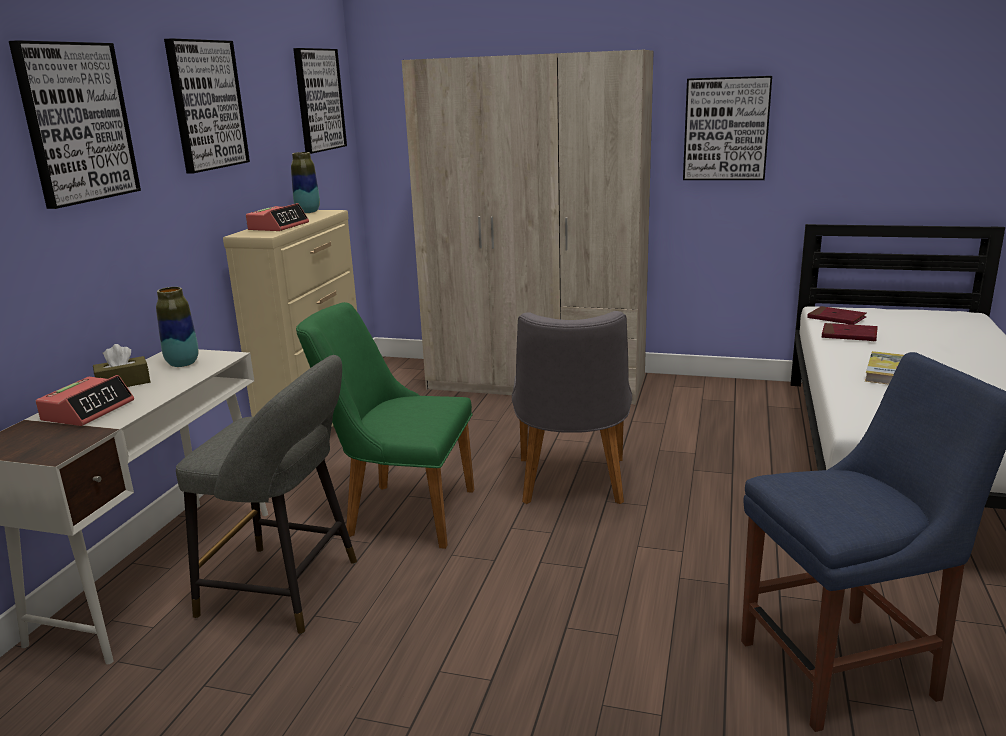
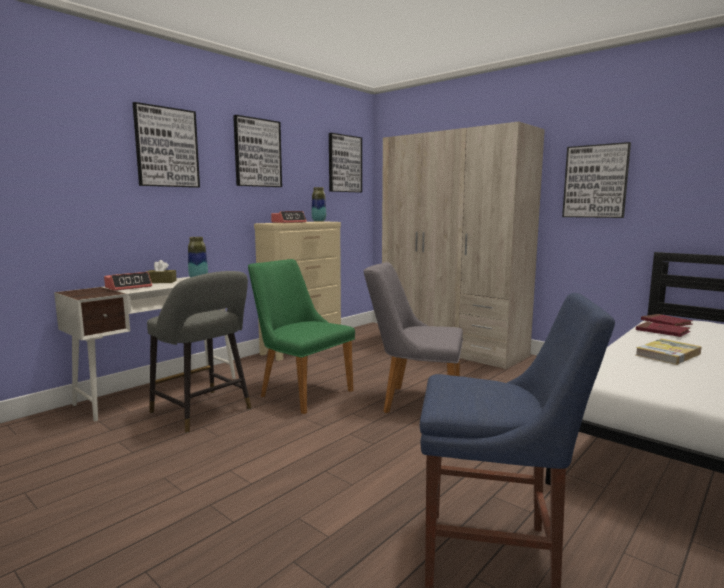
camera: 25 degrees right, 10 degrees down
grey chair [512,311,632,504] -> grey chair turned 75 degrees clockwise [364,262,463,413]

